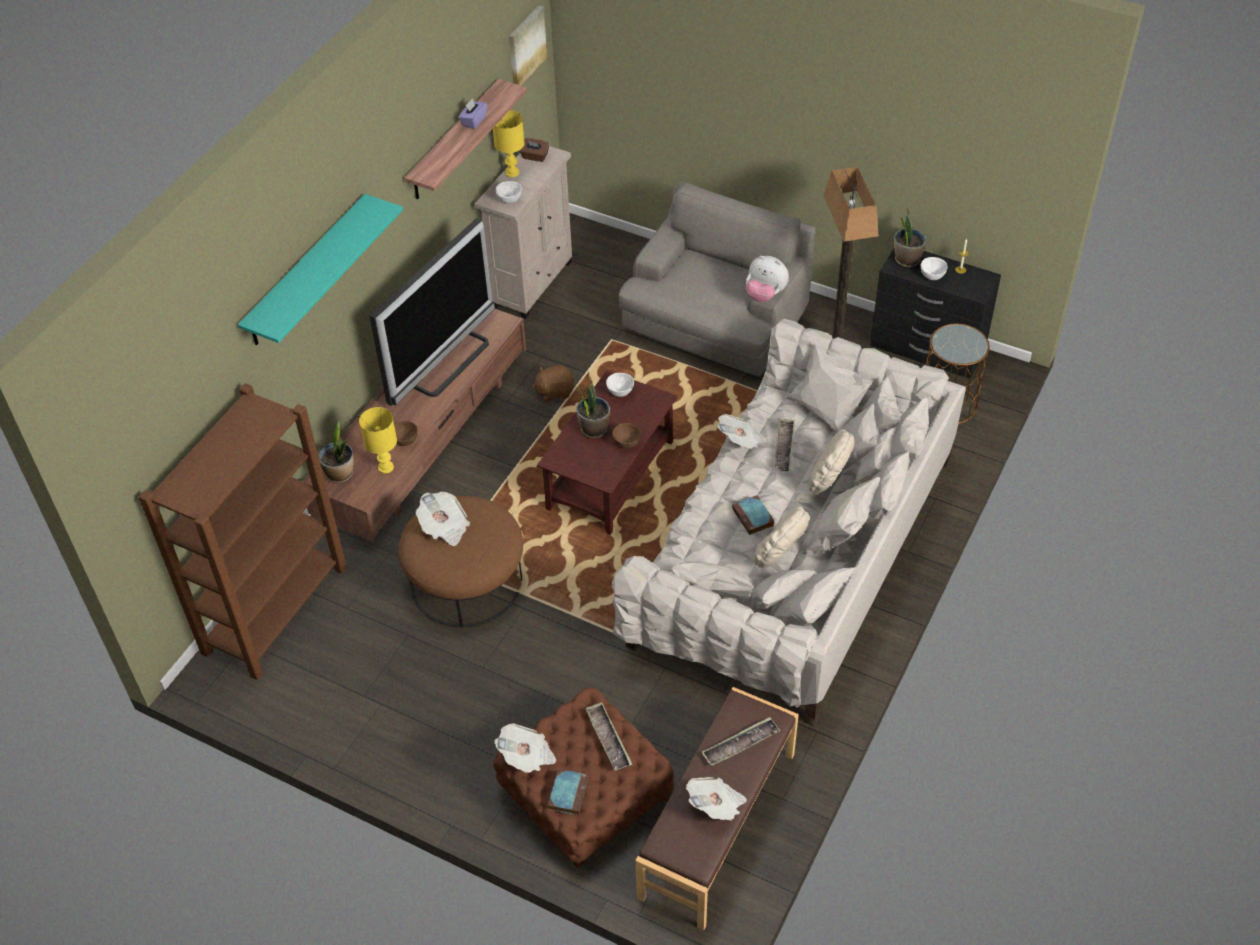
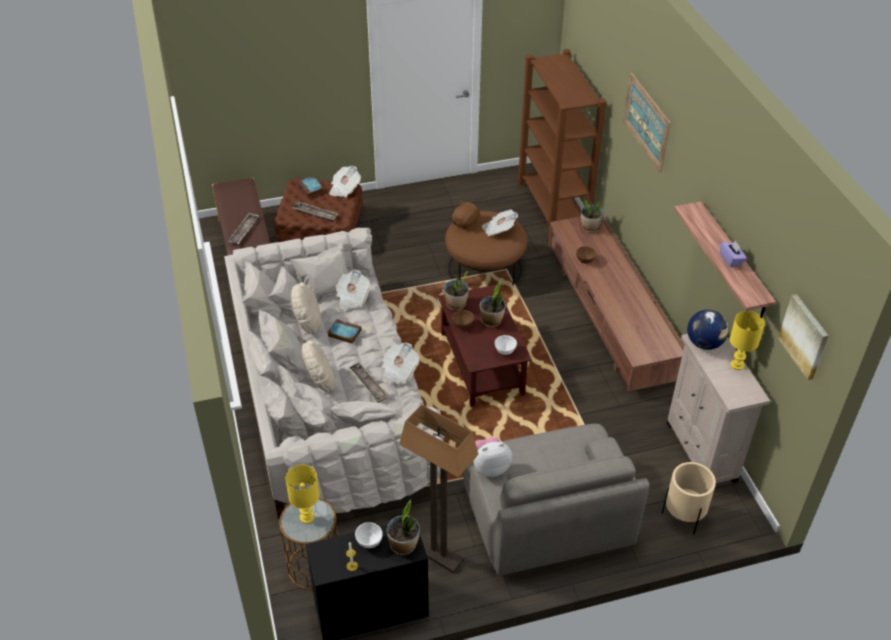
camera: 135 degrees right, 5 degrees down
turquoise shelf [238,194,403,346] -> picture [623,73,671,173]
yellow table lamp [359,407,397,474] -> yellow table lamp moved to [285,465,319,524]
television [370,218,495,406] -> none
white bowl [495,181,522,204] -> globe [687,310,729,350]
brown tissue box [519,138,549,162] -> none
brown plush toy [532,365,574,402] -> brown plush toy moved to [452,201,481,230]
newspaper [686,777,747,820] -> newspaper moved to [335,270,371,310]
none -> potted plant [443,271,469,310]
none -> beige planter [662,462,716,535]

